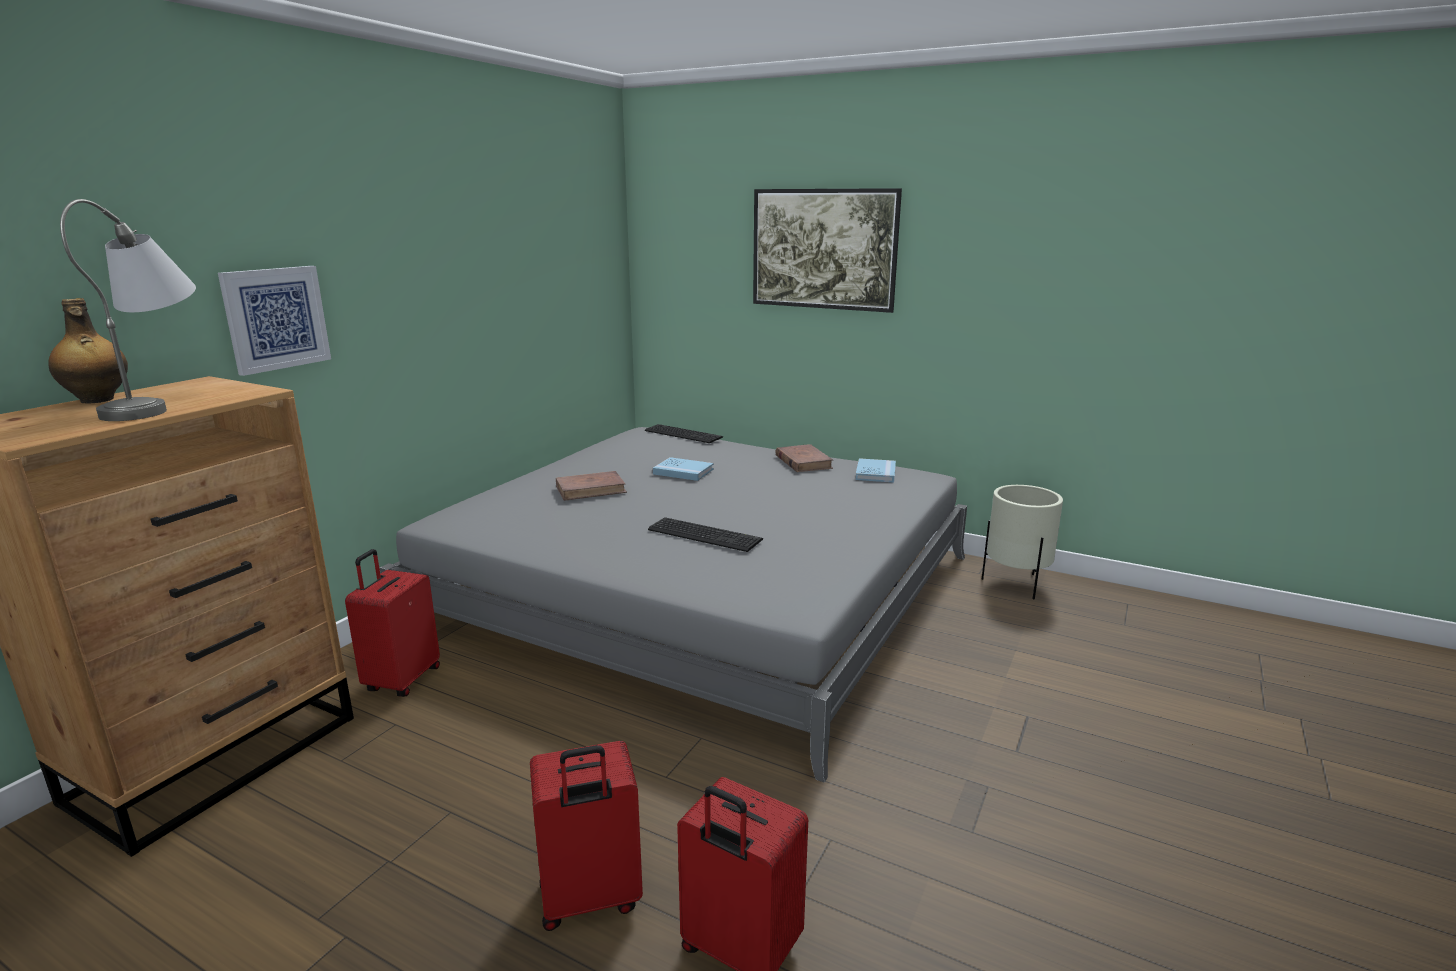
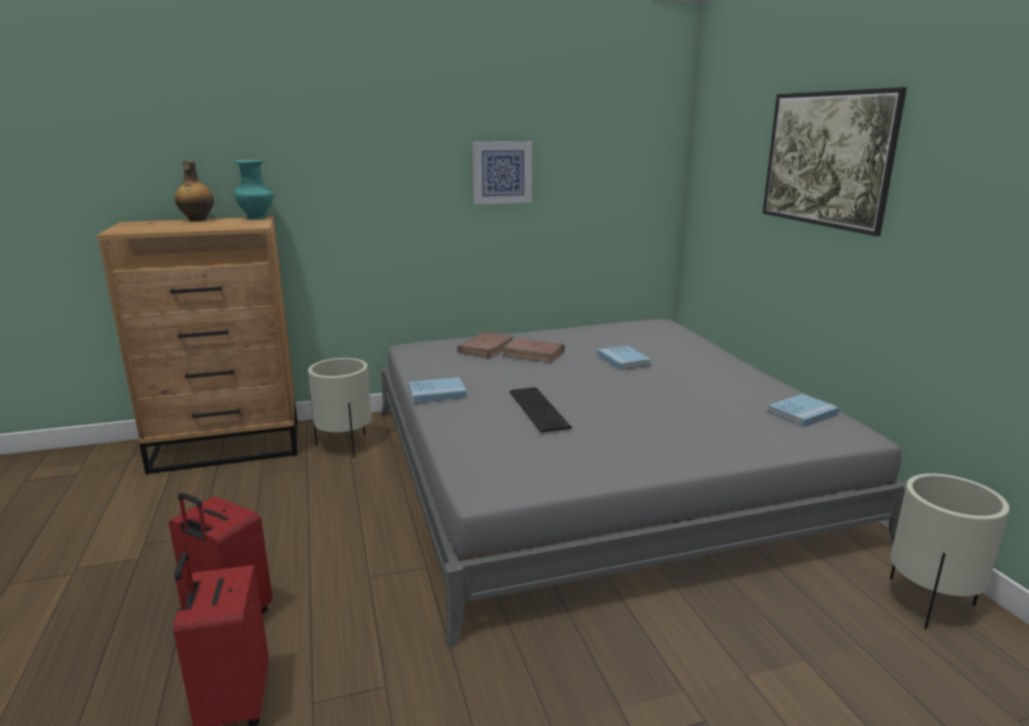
camera: 45 degrees right, 0 degrees up
grey table lamp [60,199,196,421] -> none
picture [218,266,331,376] -> picture moved to [472,141,532,205]
red suitcase [345,549,440,697] -> beige planter [308,358,372,458]
keyboard [645,424,723,443] -> none
brown book [775,444,833,472] -> brown book moved to [457,332,513,359]
none -> turquoise vase [234,160,274,219]
none -> blue book [409,377,467,403]

